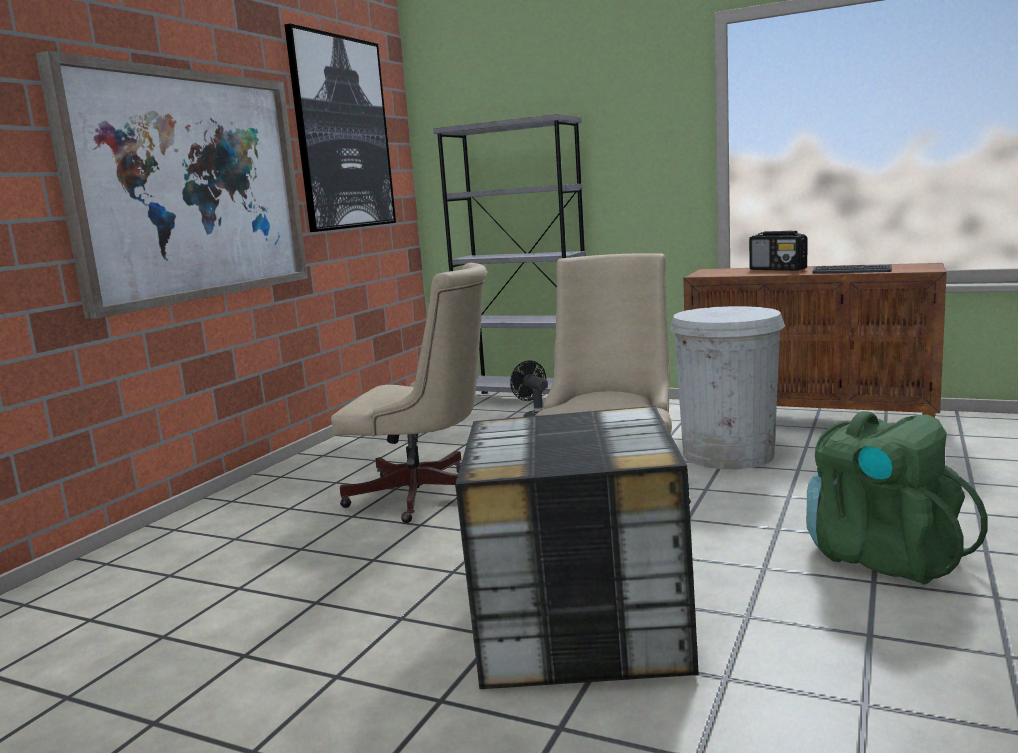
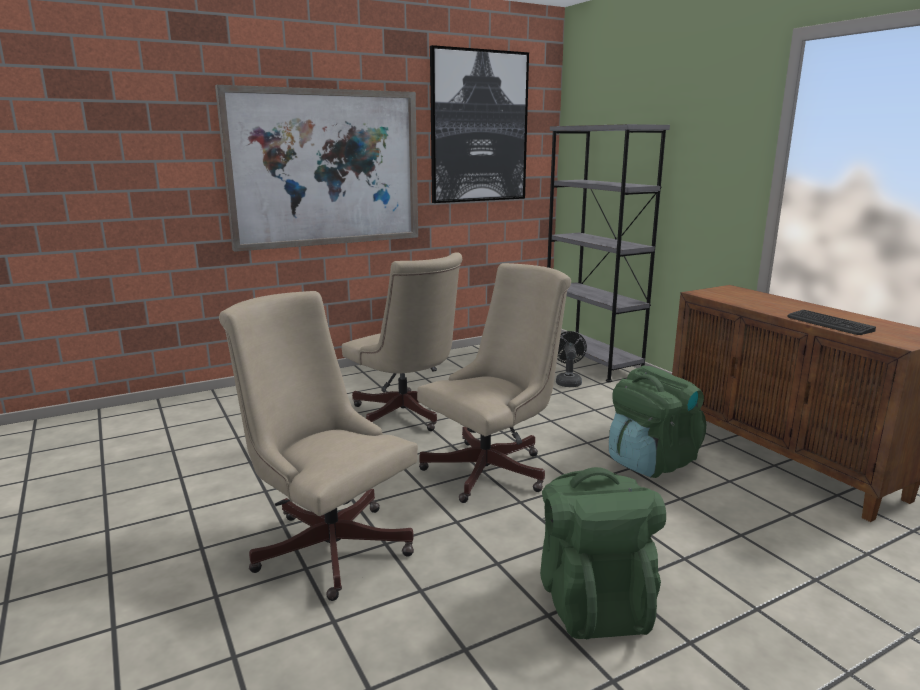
camera: 35 degrees right, 5 degrees up
storage box [455,406,699,689] -> beige office chair [219,291,418,601]
white trash can [670,306,785,469] -> green backpack [609,366,706,478]
radio [749,231,808,271] -> none

